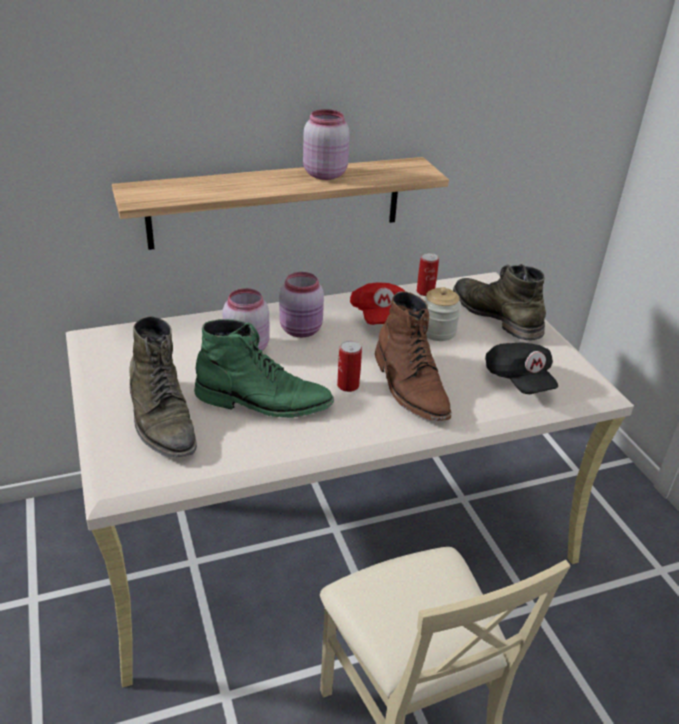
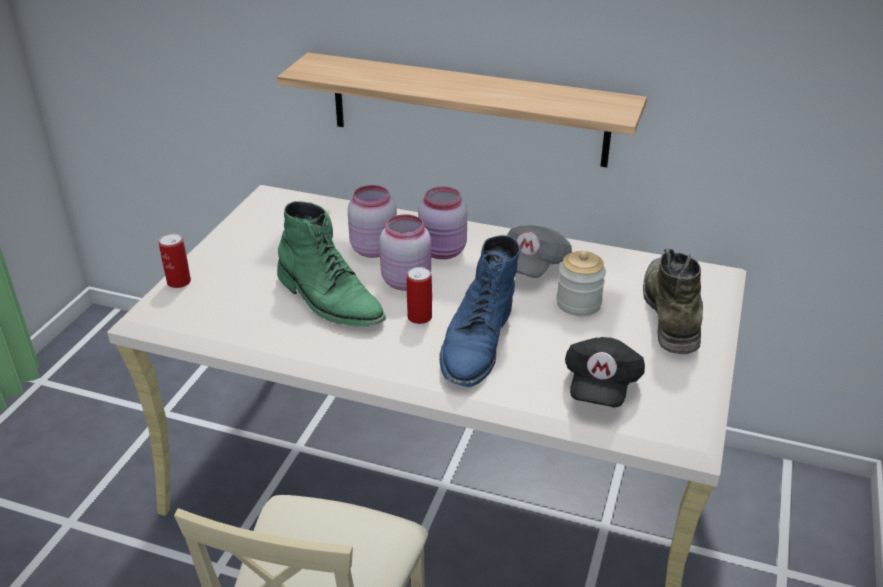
camera: 40 degrees right, 0 degrees up
green boot [129,316,197,457] -> none
pink jar [303,109,350,180] -> pink jar moved to [379,214,431,291]
red cap [350,282,405,325] -> grey cap [507,225,572,278]
brown boot [375,291,451,421] -> blue boot [439,235,520,387]
can [417,253,439,296] -> can moved to [159,234,191,288]

